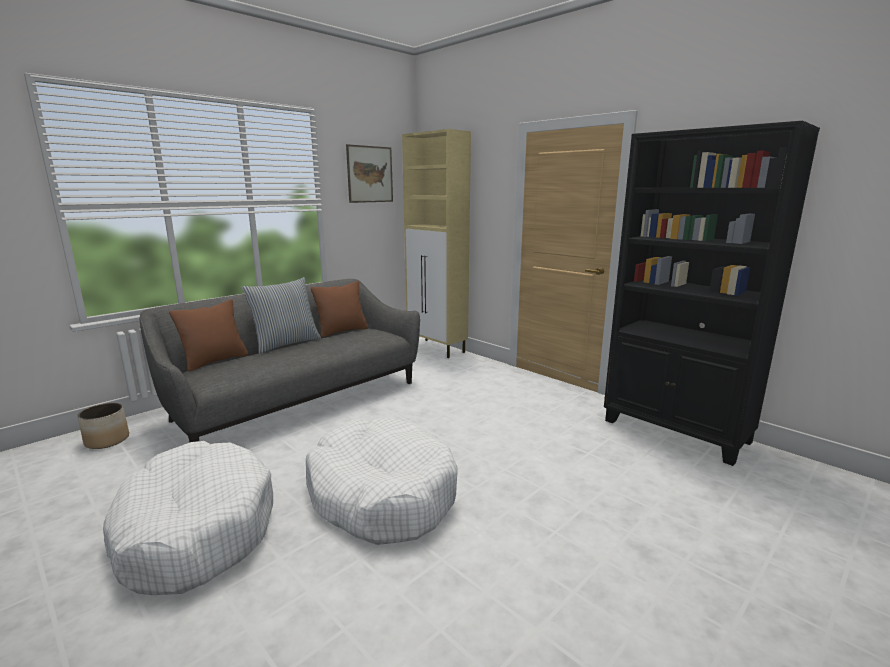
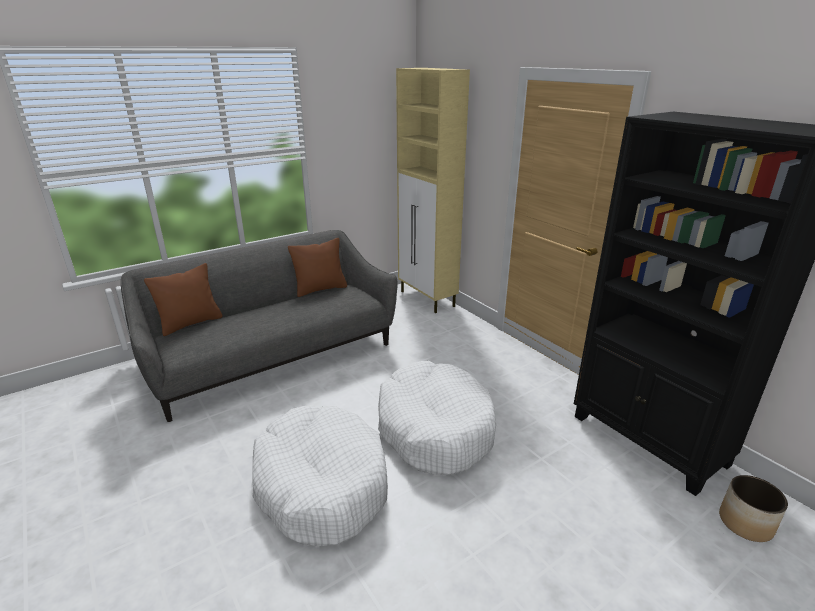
camera: 10 degrees right, 10 degrees up
planter [77,403,129,449] -> planter moved to [719,475,788,542]
white dog bed [103,441,273,595] -> white dog bed moved to [378,361,496,475]
pillow [241,277,321,354] -> none
picture [346,144,393,203] -> none

